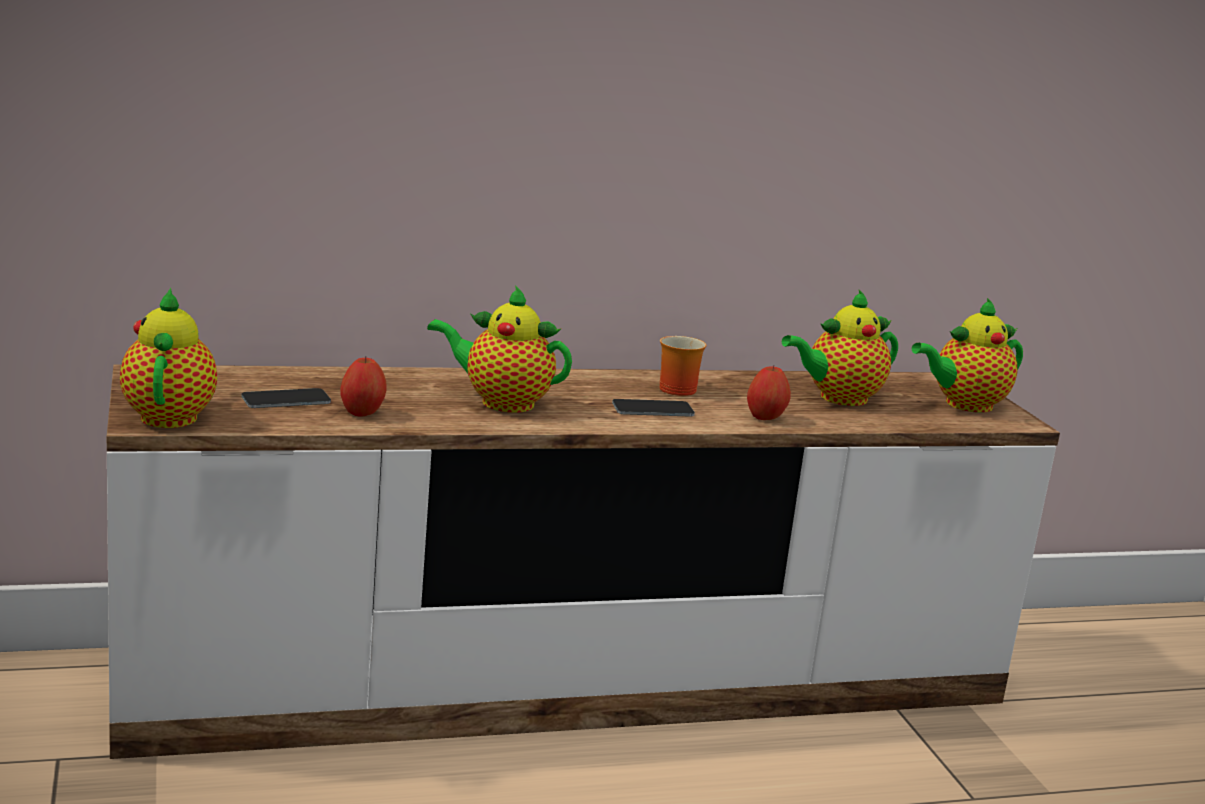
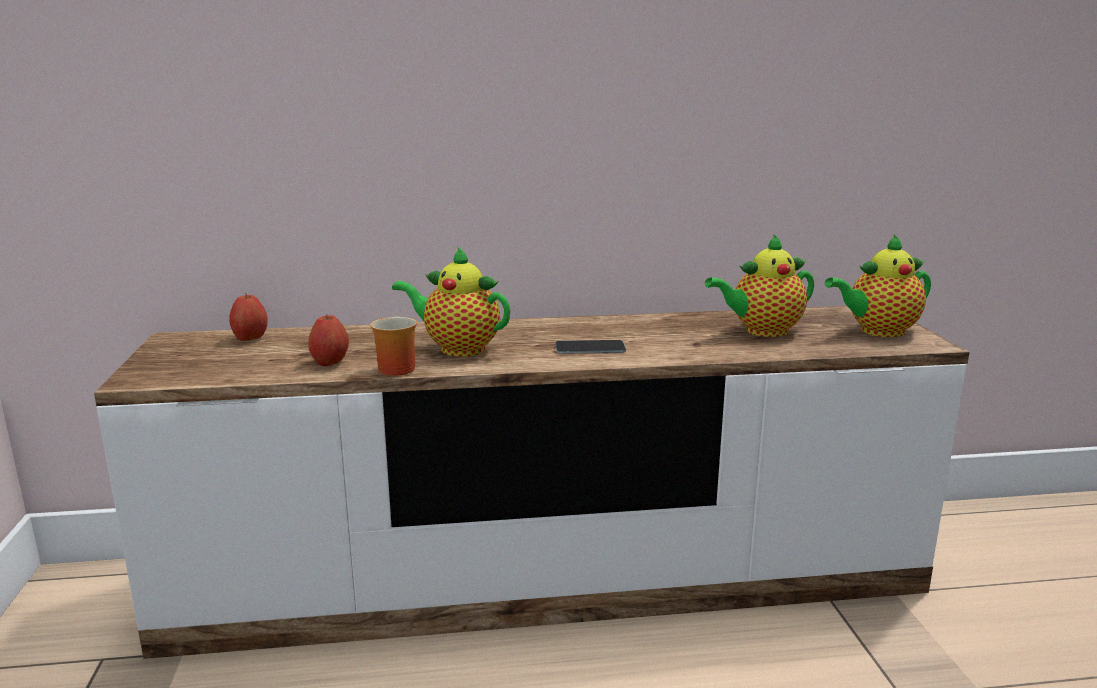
camera: 10 degrees right, 0 degrees up
teapot [120,288,217,428] -> none
phone [241,388,331,408] -> none
mug [660,336,707,396] -> mug moved to [370,317,417,376]
apple [747,365,791,420] -> apple moved to [229,295,268,341]

